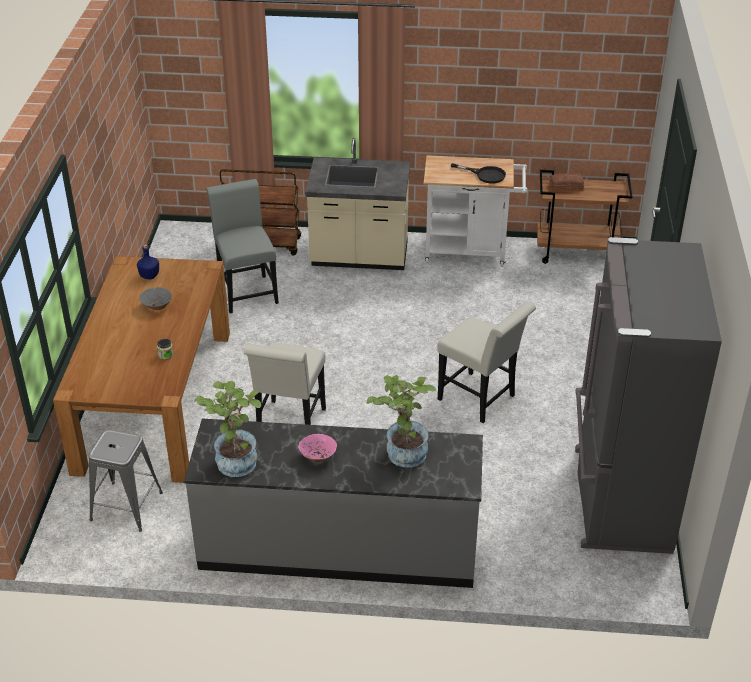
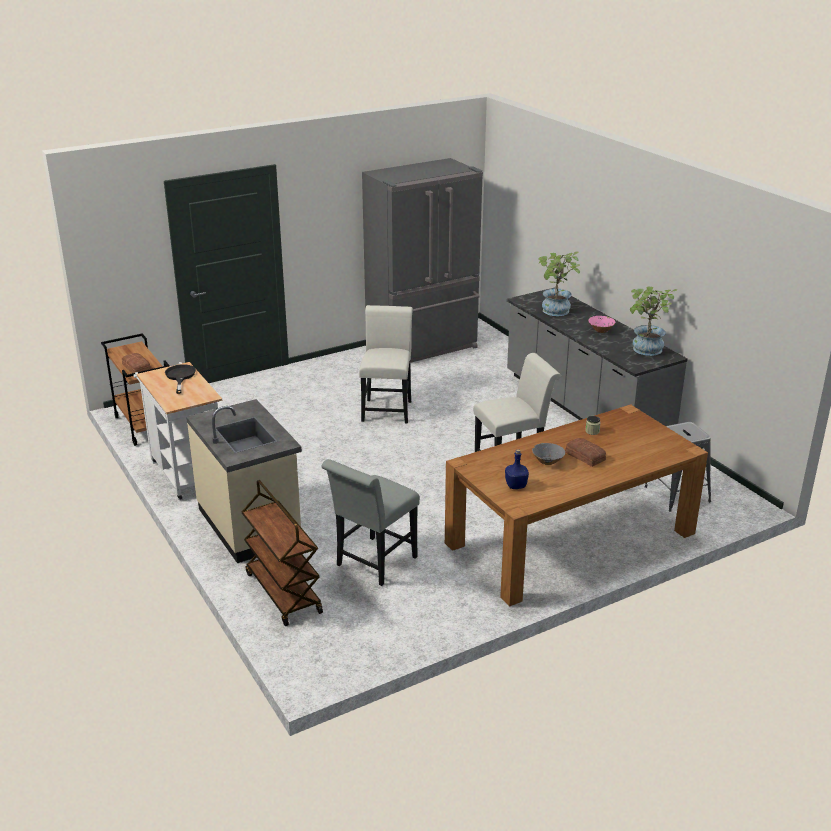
camera: 125 degrees left, 10 degrees down
none -> bread [565,438,606,467]

